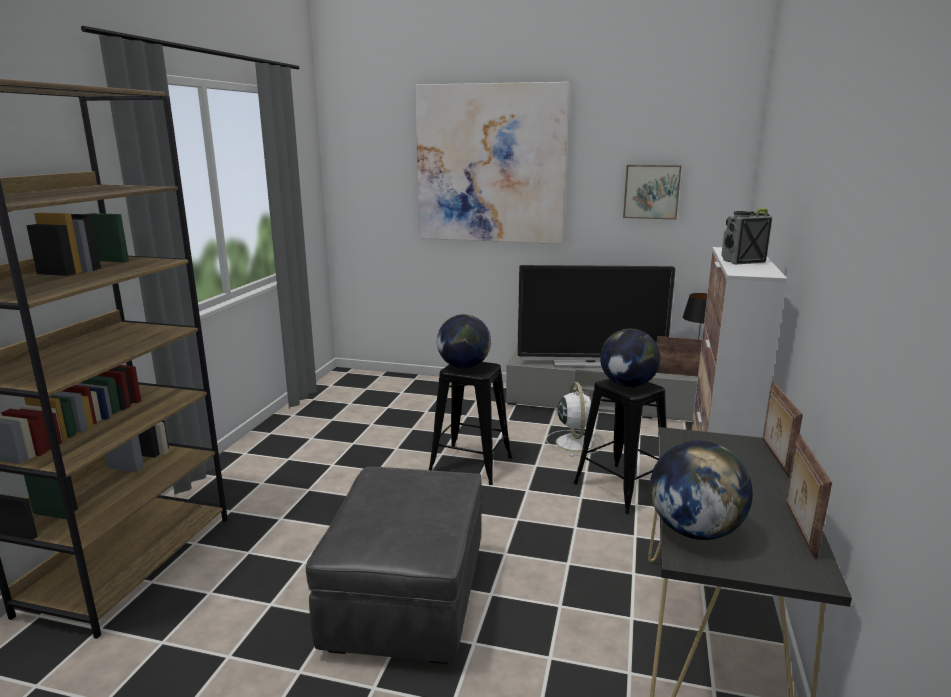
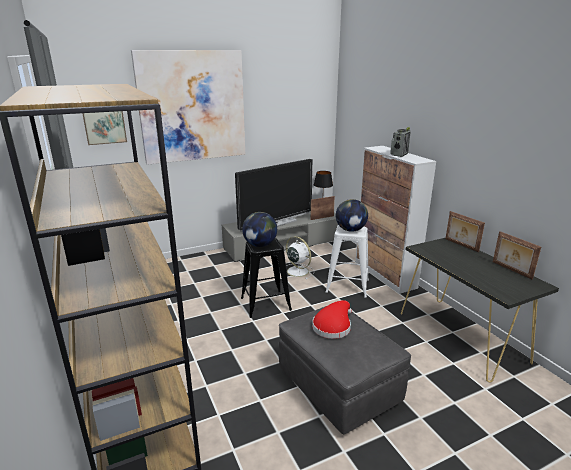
camera: 40 degrees left, 5 degrees up
black stool [573,379,667,514] -> white stool [326,225,369,297]
picture [623,165,681,220] -> picture moved to [82,111,127,145]
globe [650,441,753,540] -> none
none -> red hat [312,300,352,339]

